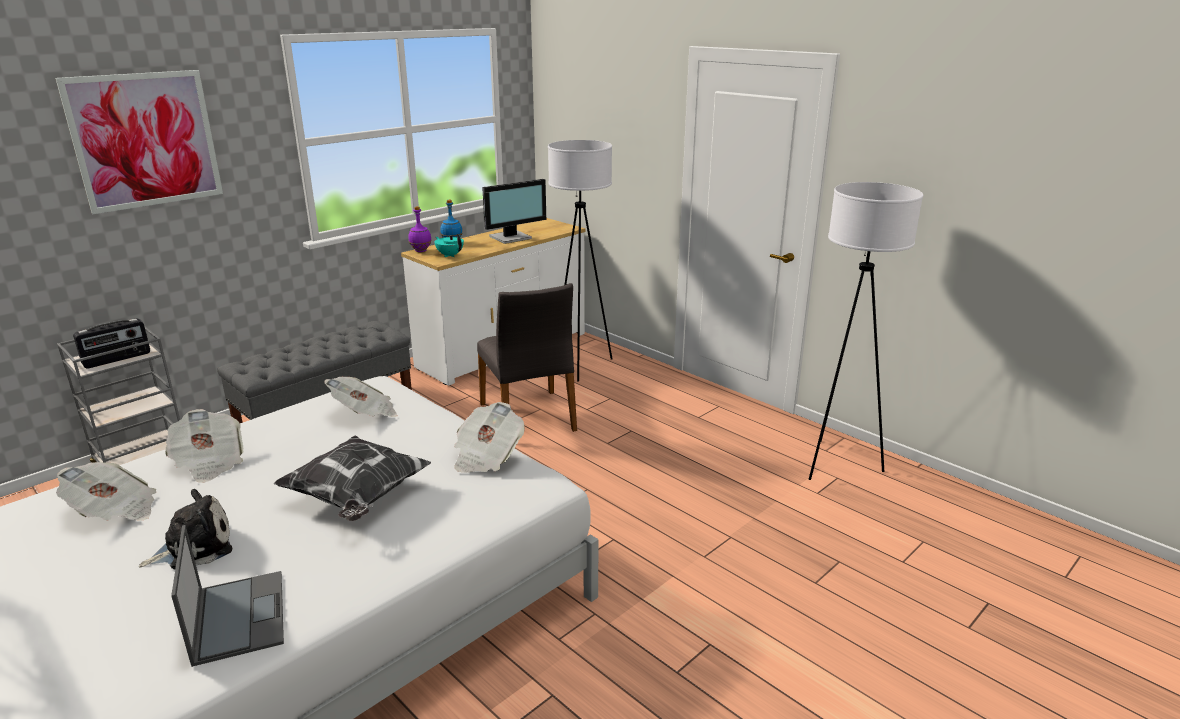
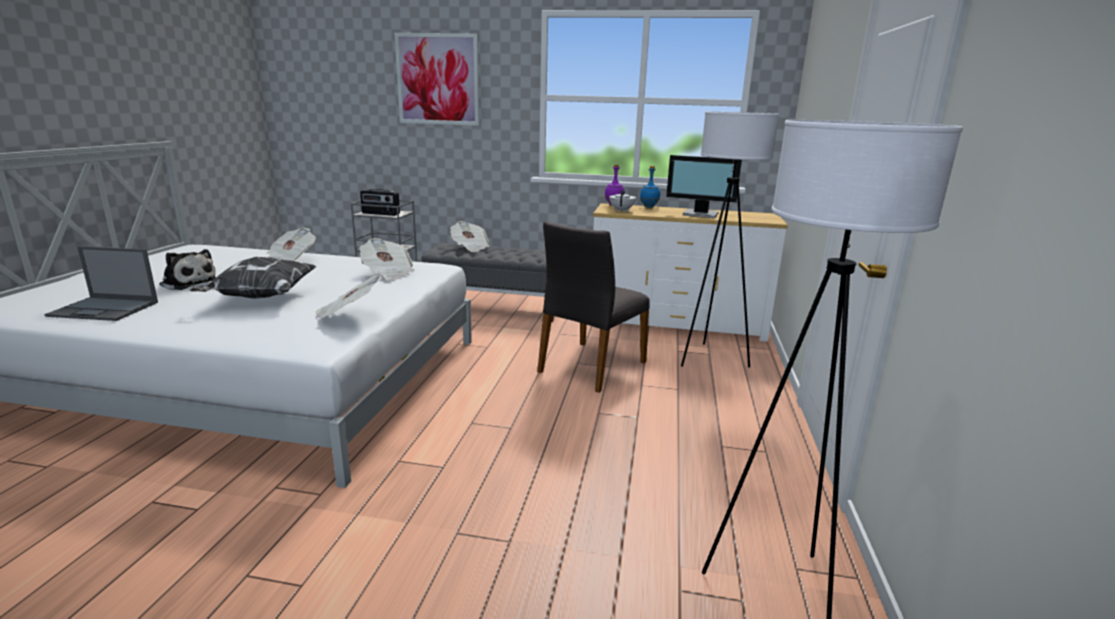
camera: 55 degrees right, 5 degrees down
newspaper [56,462,156,521] -> newspaper moved to [450,221,490,252]
laptop [171,525,284,667] -> laptop turned 60 degrees clockwise [44,246,158,321]
turquoise teapot [434,234,464,257] -> white teapot [609,189,636,212]

